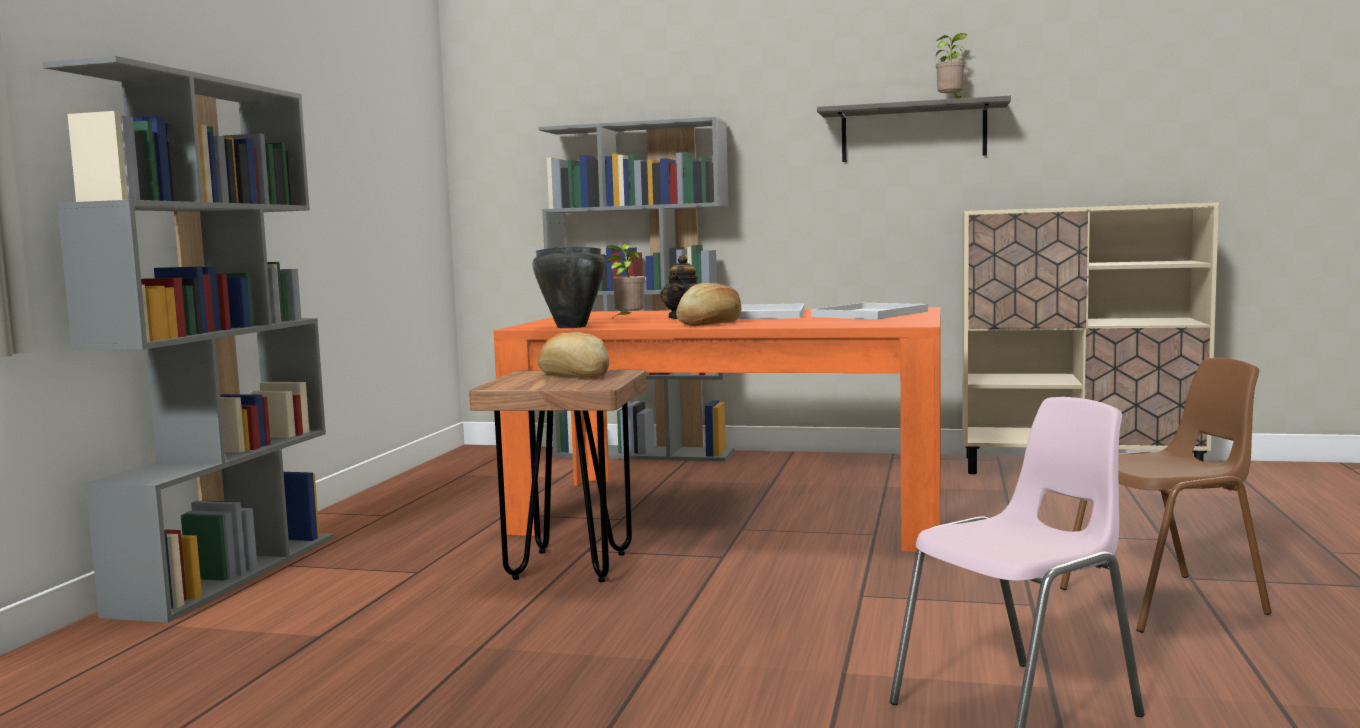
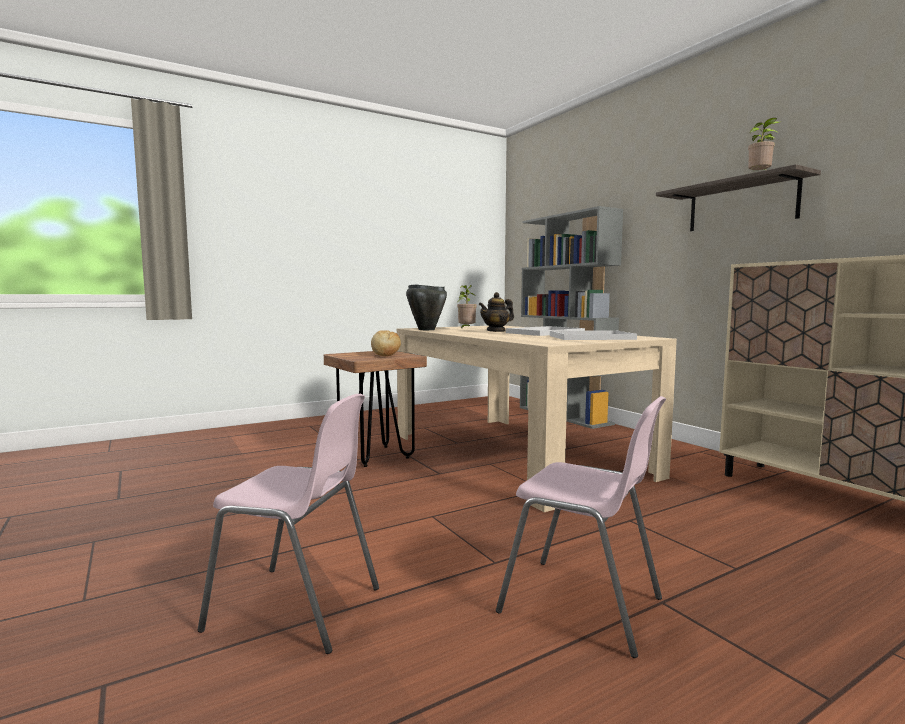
camera: 45 degrees right, 0 degrees up
grey bookcase [43,56,333,623] -> none
orange dining table [493,307,941,552] -> beige dining table [397,326,677,512]
bread [676,283,742,326] -> none
brown chair [1060,358,1271,633] -> pink chair [496,396,666,658]

